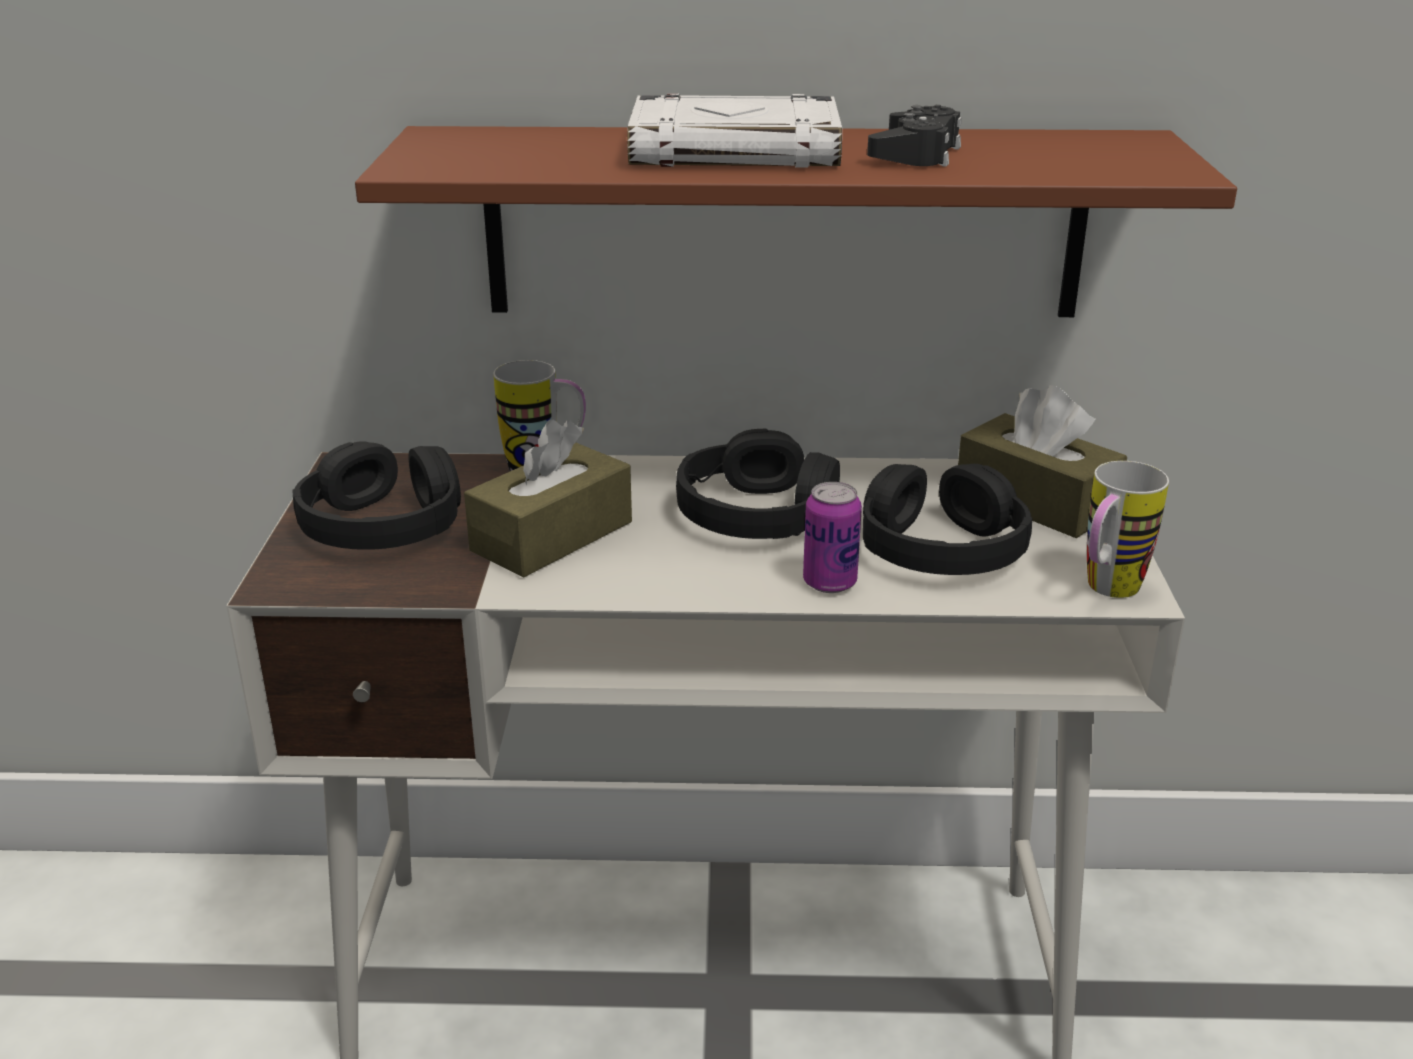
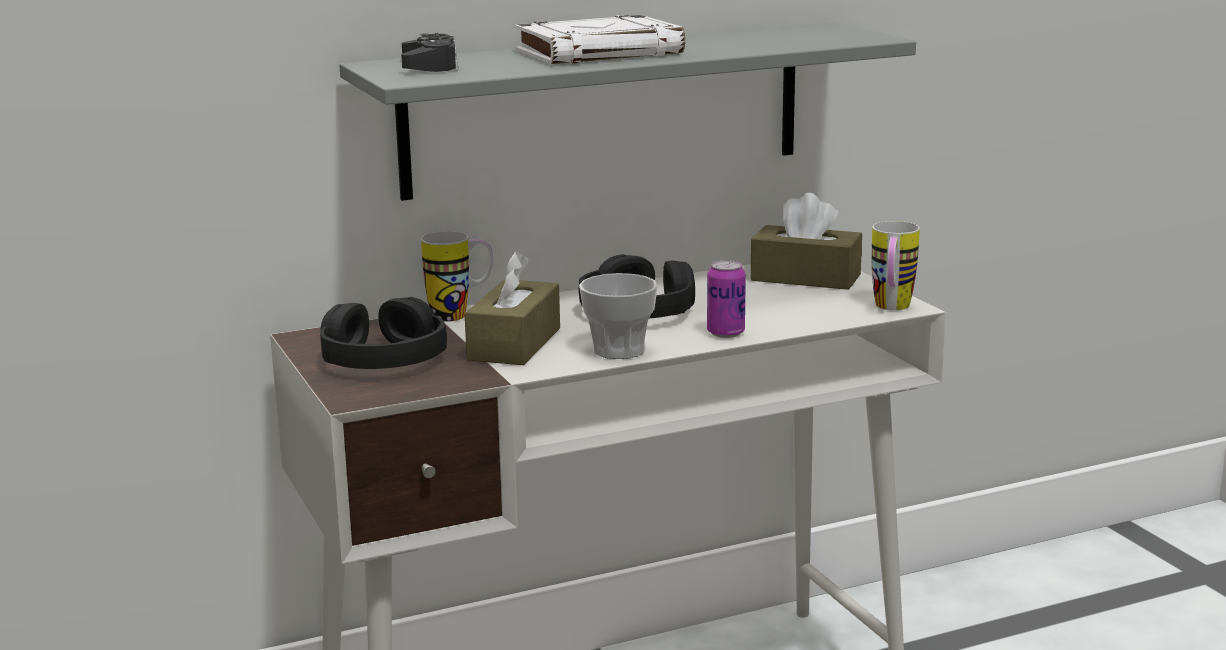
camera: 25 degrees left, 10 degrees down
brown shelf [355,126,1237,317] -> grey shelf [339,22,916,201]
black headphones [863,464,1032,575] -> none
black game controller [867,105,962,167] -> black game controller moved to [401,33,459,72]
none -> cup [579,273,658,359]

